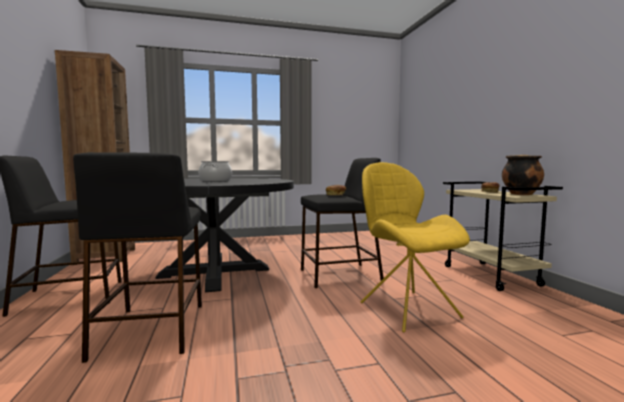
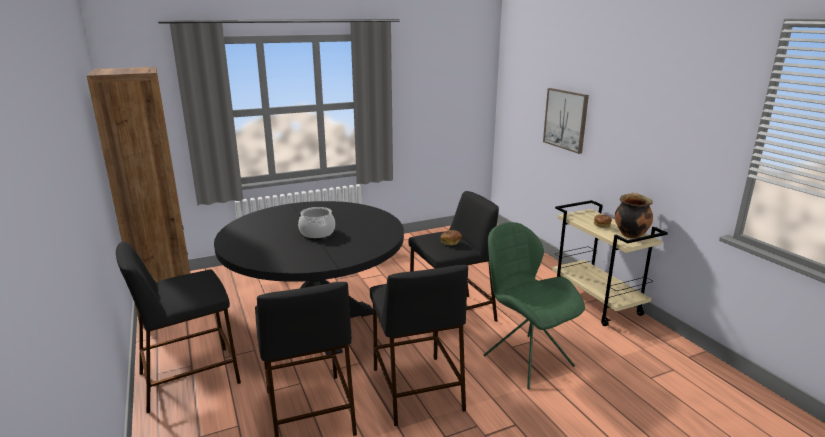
camera: 10 degrees left, 15 degrees up
yellow chair [361,162,470,332] -> green chair [484,222,585,389]
none -> black stool [370,265,468,426]
none -> picture [543,88,589,154]

